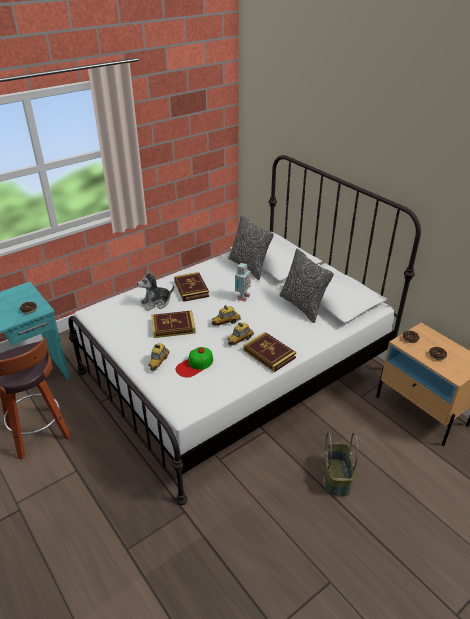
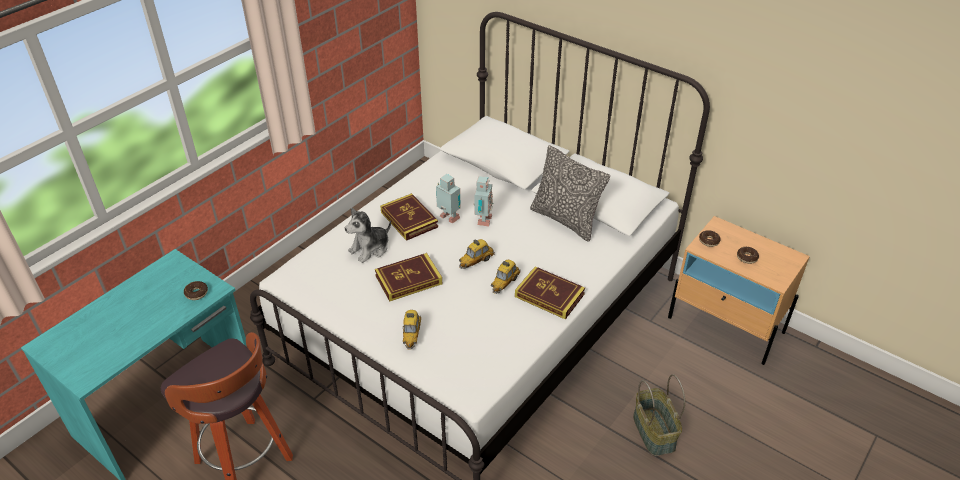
camera: 15 degrees left, 5 degrees up
cap [176,347,213,378] -> none
pillow [228,215,274,280] -> none
none -> toy robot [436,174,461,223]

